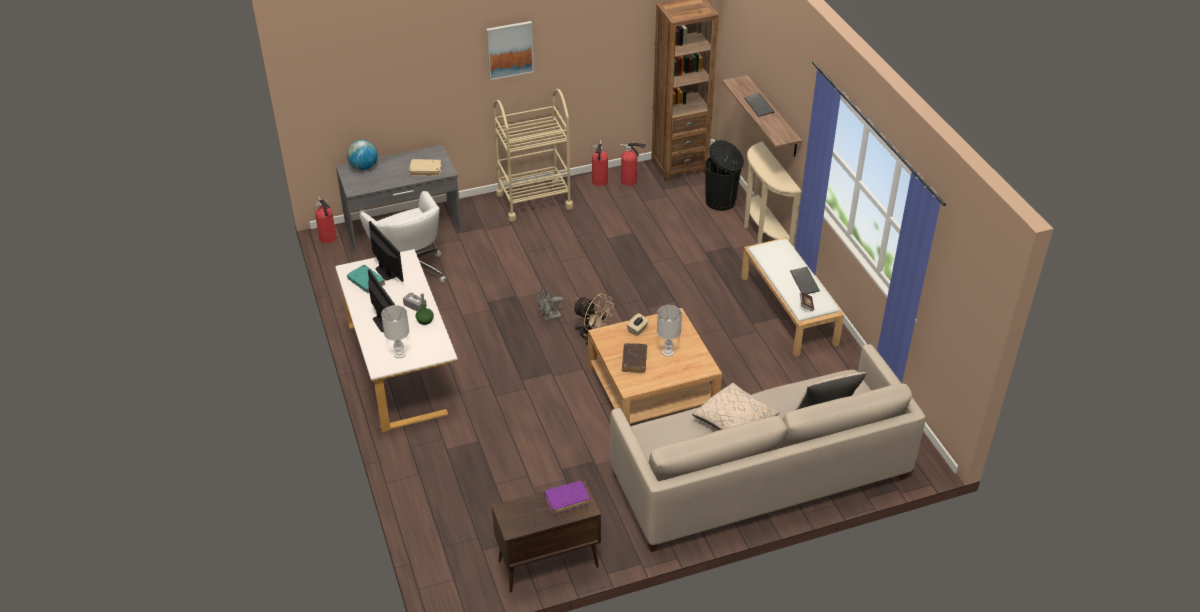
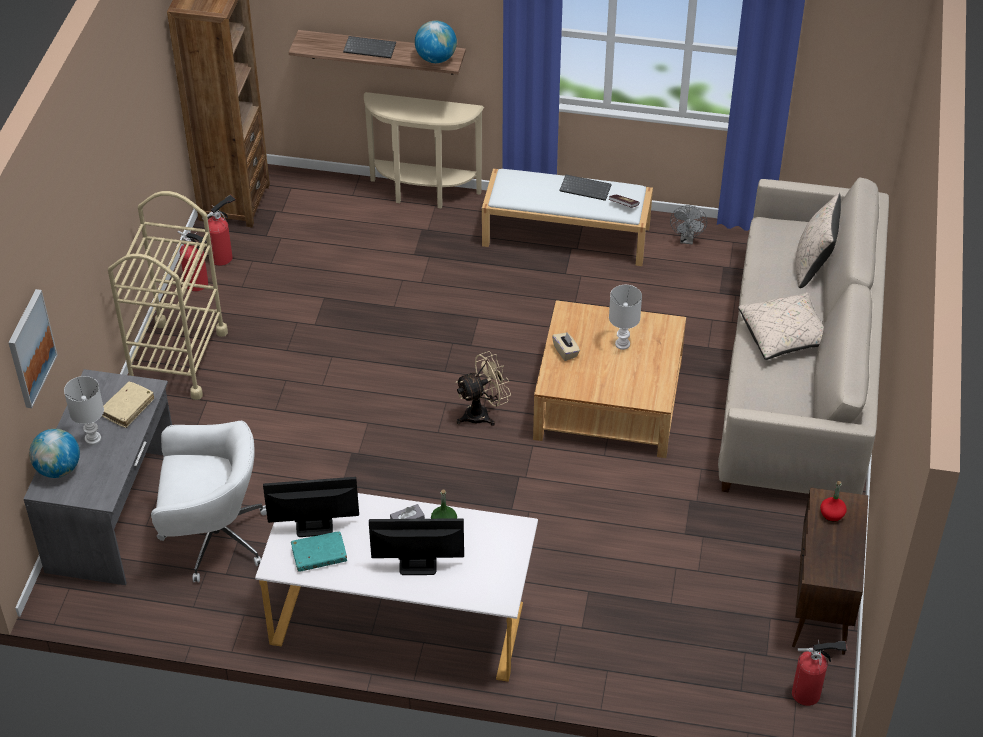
camera: 60 degrees left, 5 degrees up
fire extinguisher [314,196,337,243] -> fire extinguisher moved to [792,640,847,706]
white table lamp [381,305,409,358] -> white table lamp moved to [64,376,104,445]
picture [486,21,534,80] -> picture moved to [8,289,57,408]
grey fan [537,287,563,321] -> grey fan moved to [670,205,707,244]
purple book [544,481,590,515] -> red bottle [820,481,847,522]
brown book [622,343,647,372] -> none
black trash can [705,140,744,211] -> none
none -> globe [415,21,457,63]

